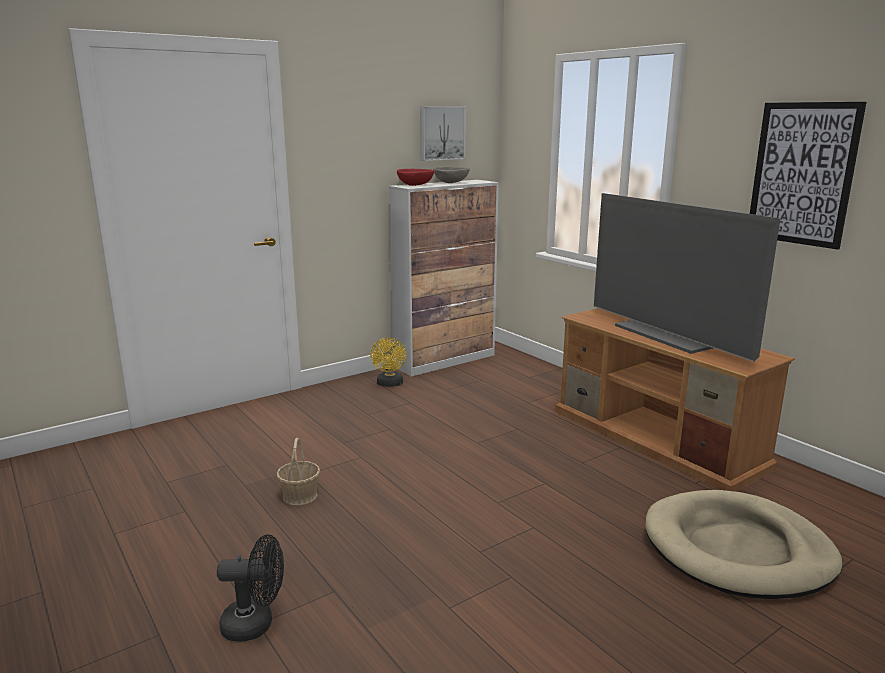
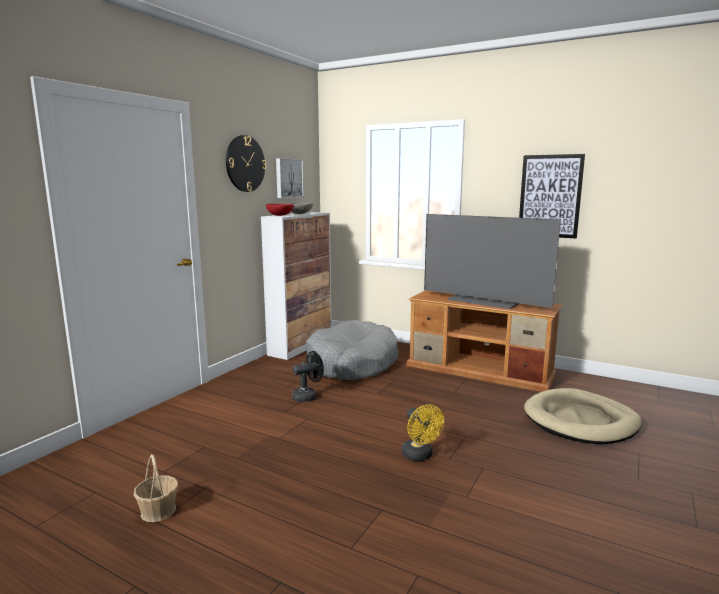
camera: 25 degrees left, 5 degrees down
black fan [217,534,284,642] -> black fan moved to [292,351,324,402]
basket [277,437,320,505] -> basket moved to [134,454,178,522]
yellow fan [370,338,407,387] -> yellow fan moved to [402,404,444,461]
none -> wall clock [226,135,266,192]
none -> grey dog bed [306,320,399,380]

